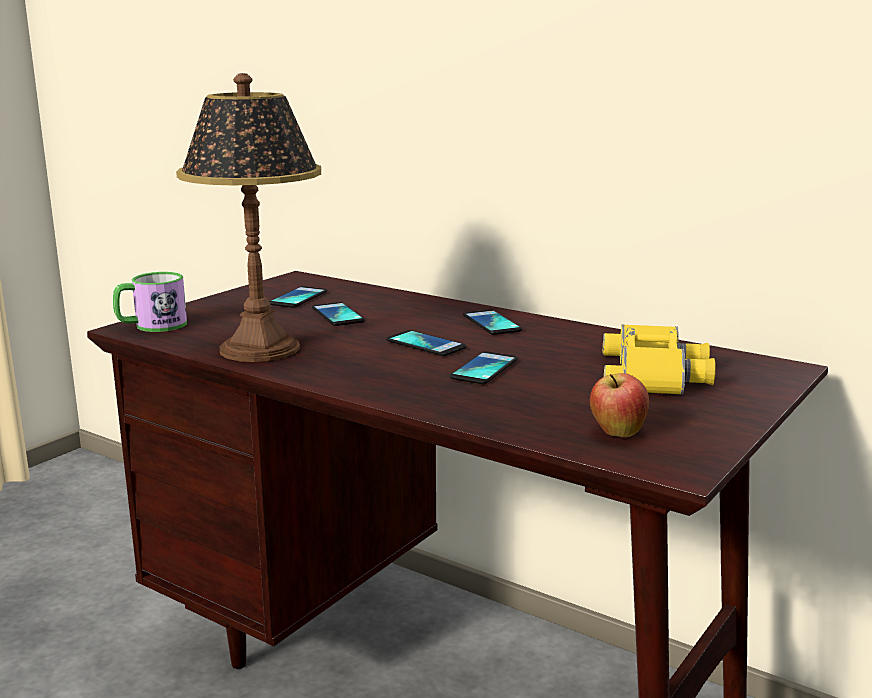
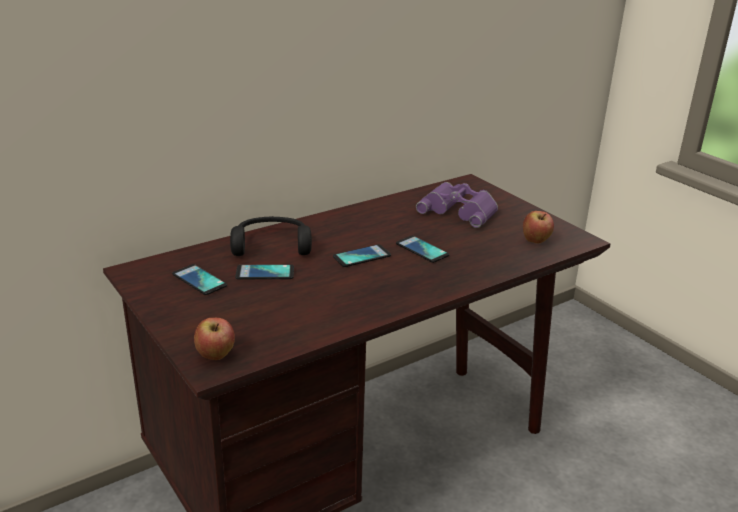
camera: 70 degrees left, 10 degrees up
mug [113,272,187,332] -> apple [194,318,235,360]
table lamp [176,73,321,362] -> none
phone [463,310,522,335] -> none
yellow binoculars [603,324,716,395] -> purple binoculars [416,182,498,228]
none -> black headphones [230,216,312,256]

